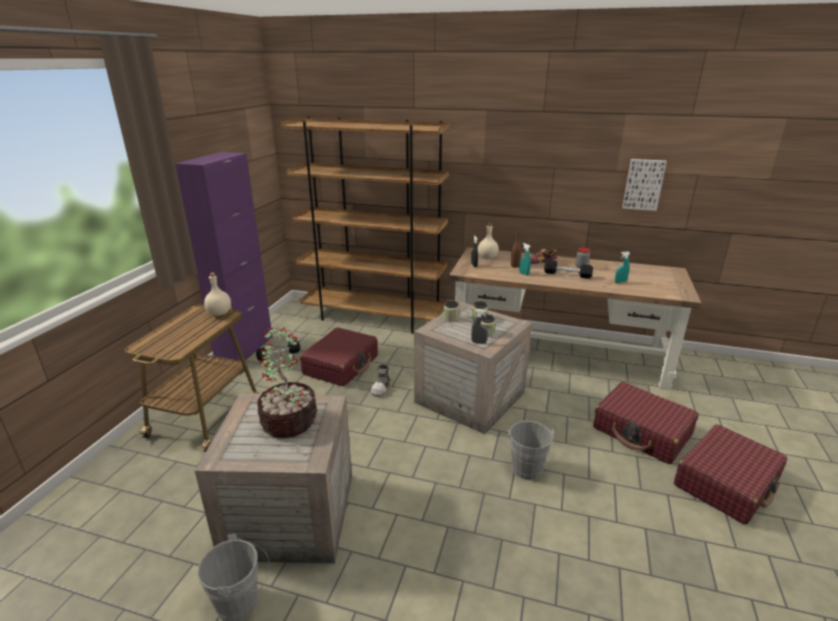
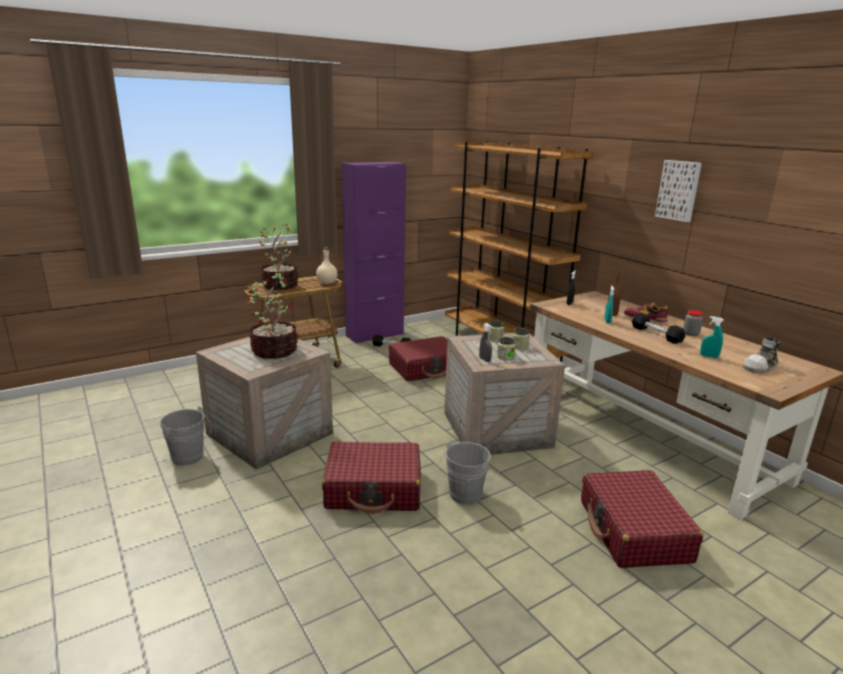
camera: 40 degrees right, 5 degrees down
shoe [371,365,391,397] -> shoe moved to [743,338,780,374]
beige bottle [478,223,499,259] -> none
picture [622,159,667,211] -> picture moved to [655,160,702,222]
red suitcase [674,424,787,525] -> red suitcase moved to [322,441,421,514]
none -> potted plant [259,223,298,290]

